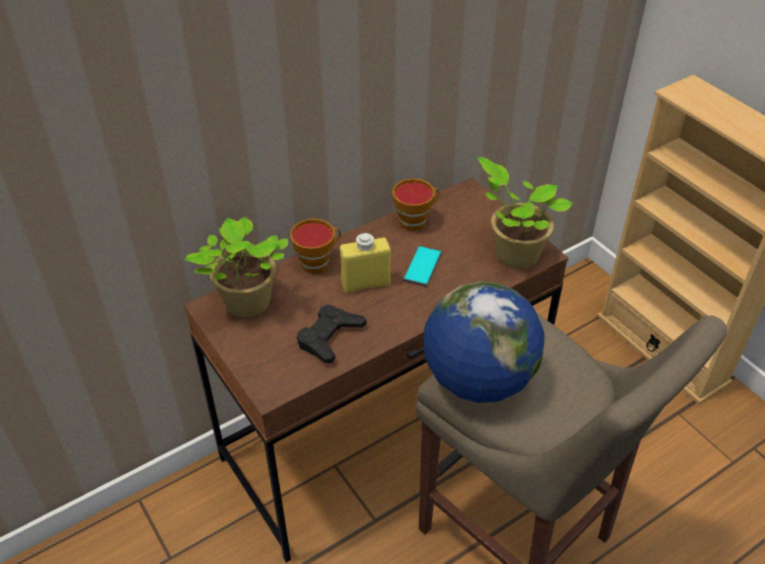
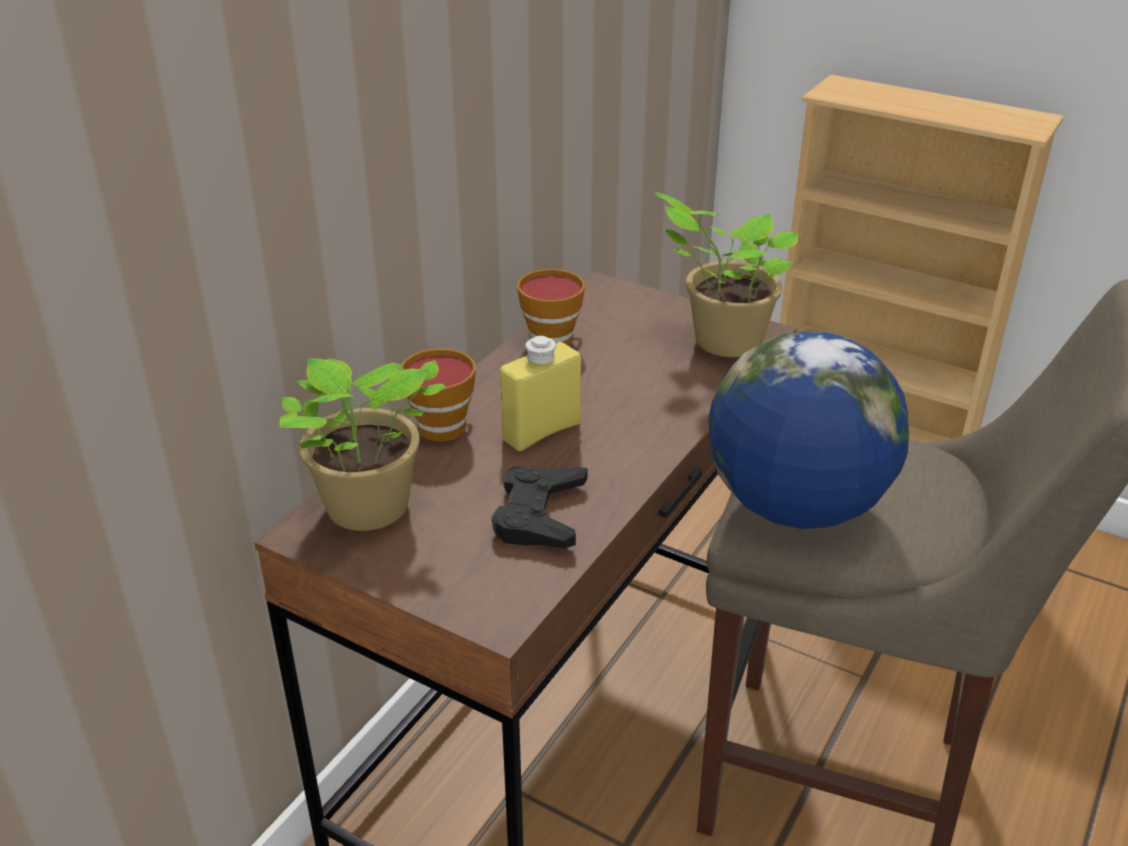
camera: 25 degrees left, 10 degrees down
phone [403,246,442,287] -> none

